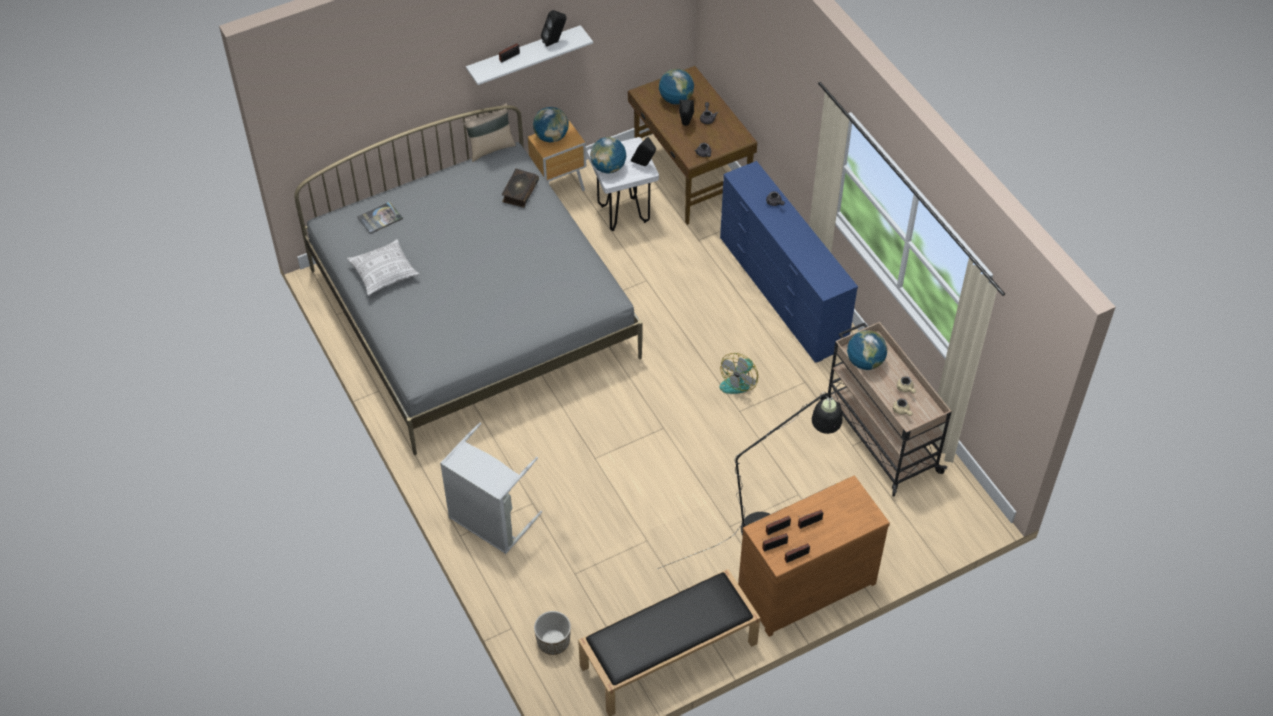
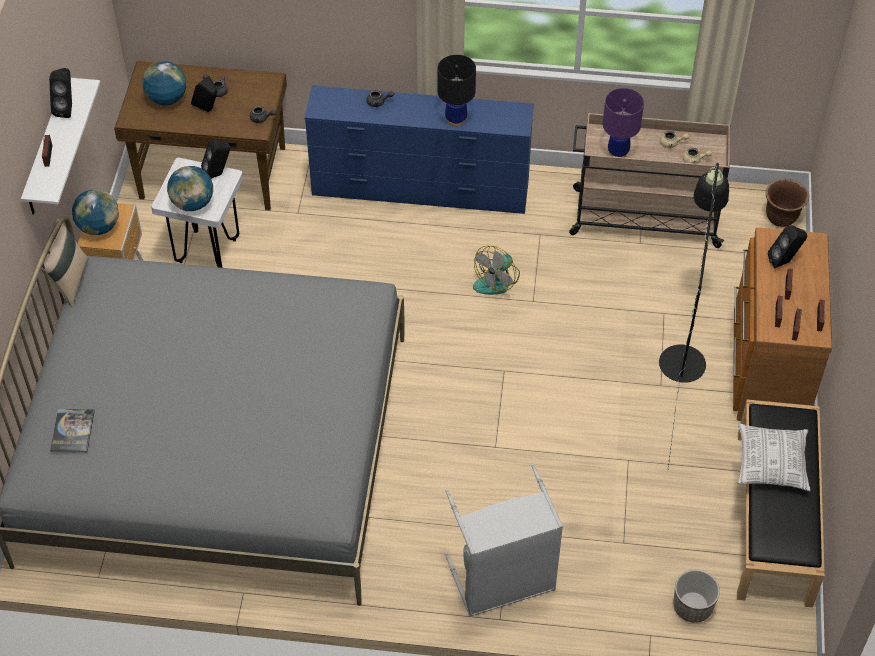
camera: 55 degrees left, 0 degrees up
pillow [347,239,420,296] -> pillow moved to [737,424,810,491]
book [502,169,539,208] -> none
fan [719,353,758,394] -> fan turned 60 degrees clockwise [473,246,520,295]
globe [847,330,887,370] -> purple table lamp [603,88,644,157]
none -> black table lamp [438,55,476,126]
none -> brown planter [766,178,809,227]
none -> black speaker [768,225,807,268]

